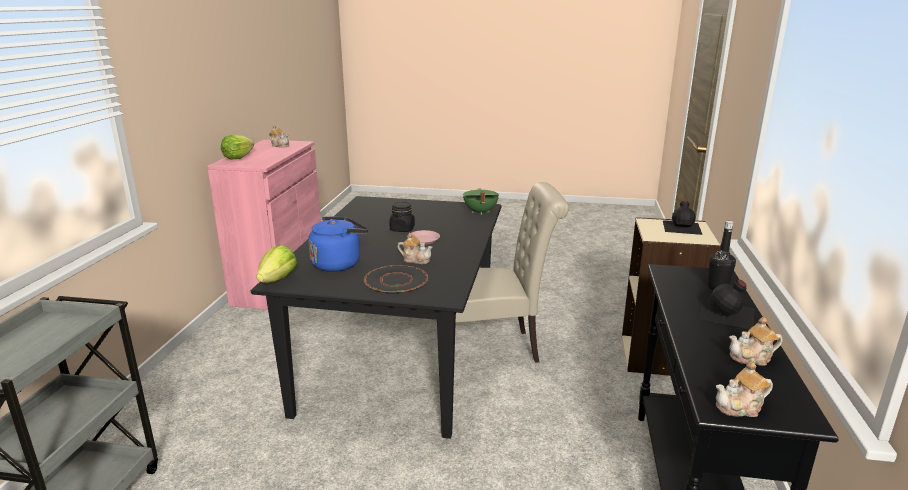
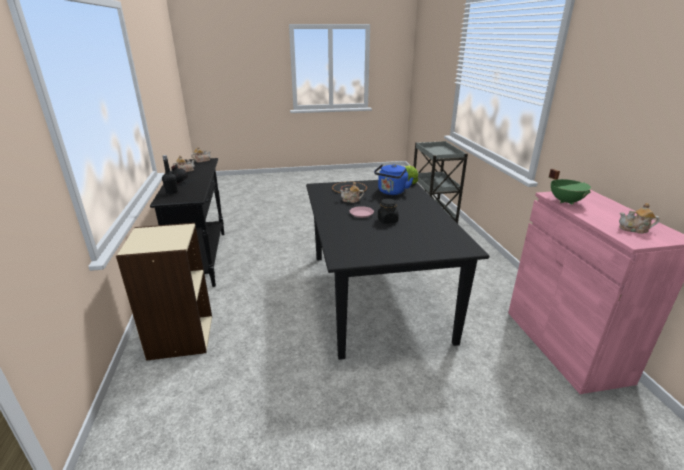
camera: 160 degrees right, 5 degrees up
lettuce [221,135,254,159] -> none
beige chair [456,182,569,363] -> none
green cooking pot [463,188,499,215] -> green cooking pot moved to [549,169,591,205]
black bottle [663,201,703,235] -> none

